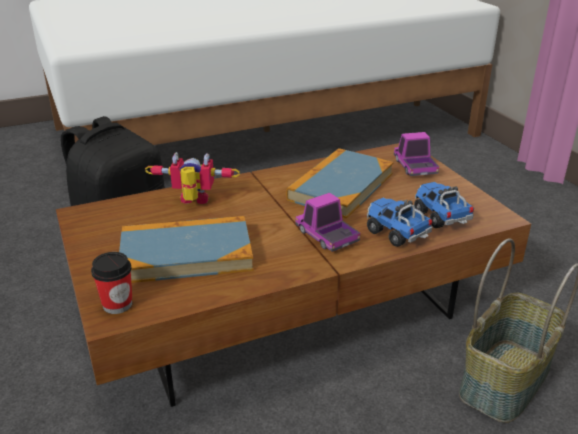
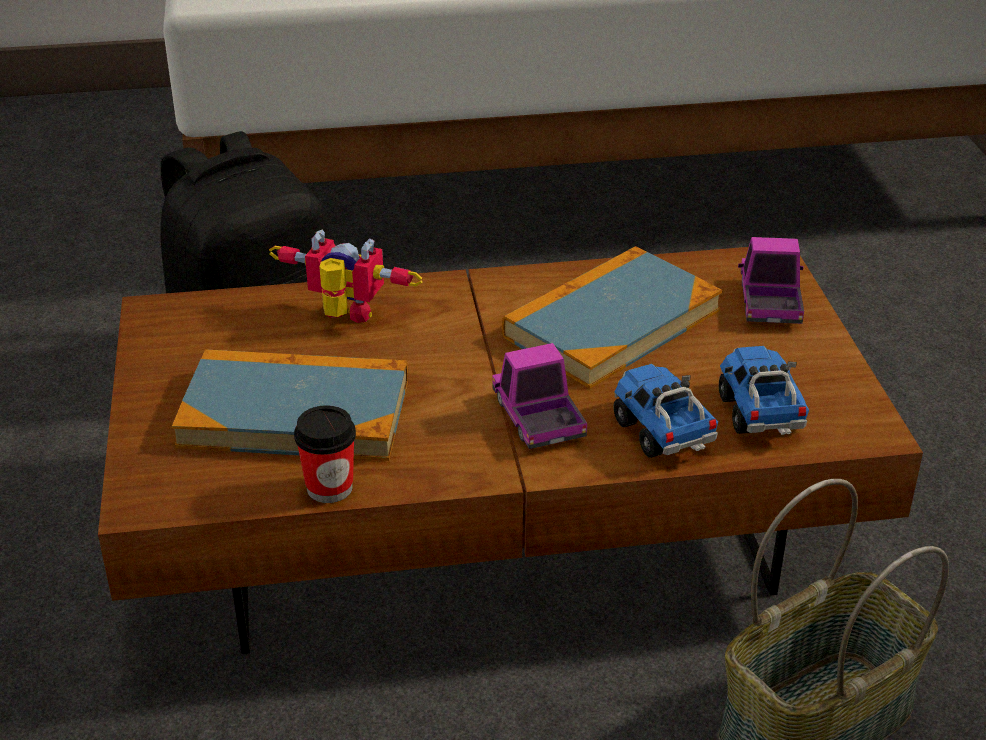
camera: 15 degrees right, 5 degrees up
cup [91,252,132,314] -> cup moved to [294,405,356,503]

